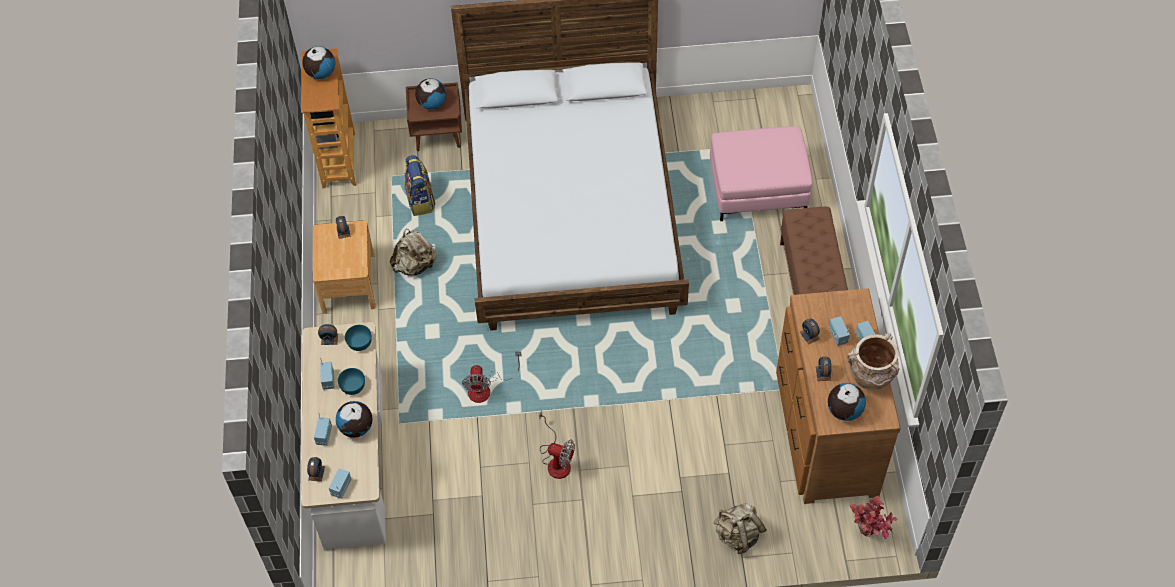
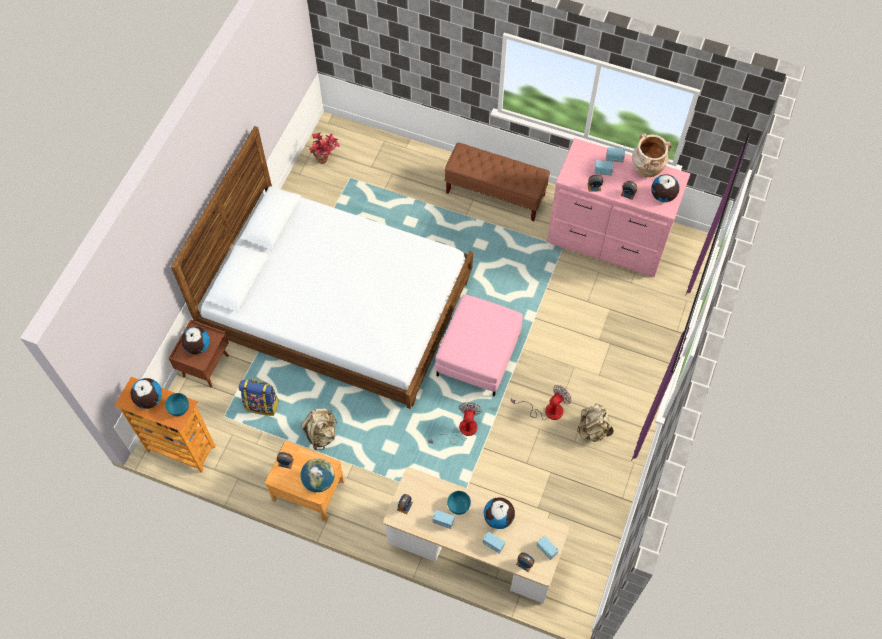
camera: 65 degrees left, 5 degrees up
turquoise bowl [345,325,372,351] -> turquoise bowl moved to [165,393,189,416]
fan [462,351,522,403] -> fan turned 105 degrees counterclockwise [428,402,482,445]
pink ottoman [710,126,812,221] -> pink ottoman moved to [435,294,523,397]
beige backpack [713,503,766,554] -> beige backpack moved to [577,403,614,442]
brown dresser [776,288,901,504] -> pink dresser [547,138,690,277]
potted plant [850,496,898,539] -> potted plant moved to [309,133,340,164]
none -> globe [301,458,335,492]

